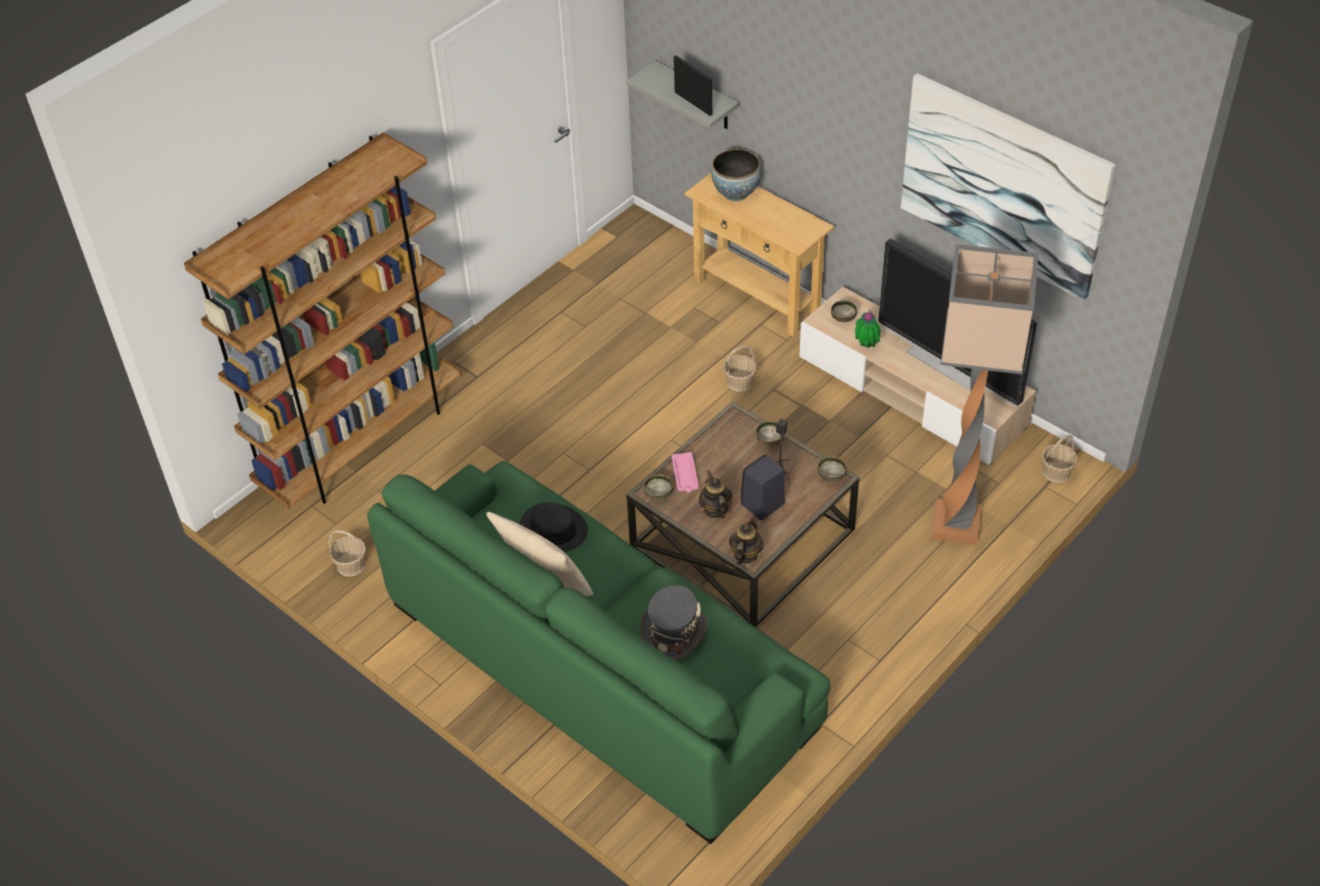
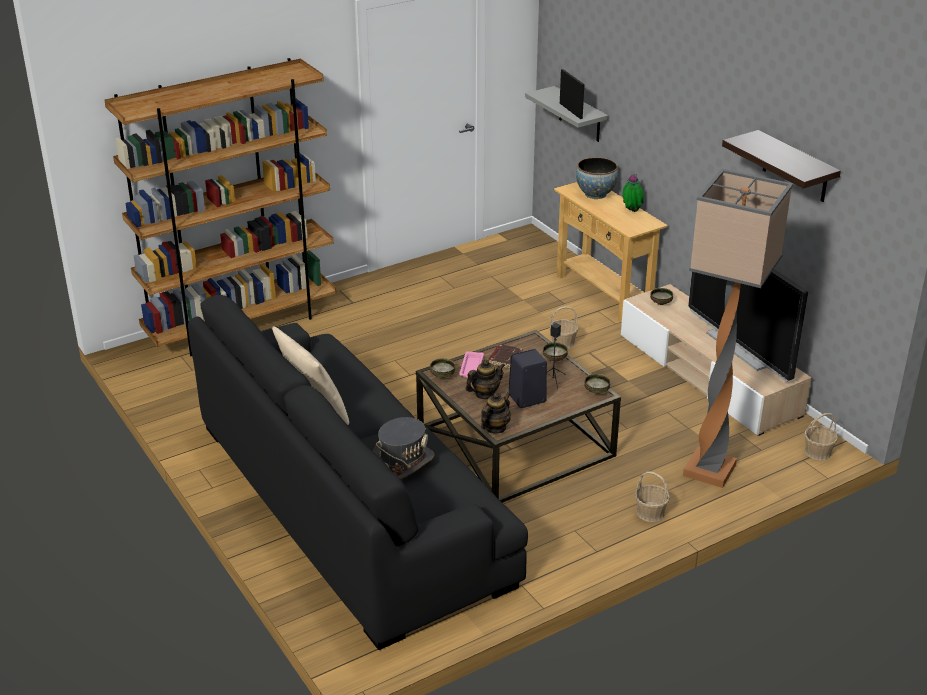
camera: 15 degrees right, 15 degrees down
basket [329,530,366,577] -> basket moved to [635,472,670,522]
green sofa [367,461,830,844] -> black sofa [188,295,528,650]
black hat [519,503,588,552] -> none
teapot [699,470,732,519] -> teapot turned 60 degrees clockwise [466,360,505,399]
potted plant [855,309,880,348] -> potted plant moved to [623,174,644,212]
picture [901,73,1115,301] -> shelf [722,130,841,202]
none -> brown book [488,344,522,369]

